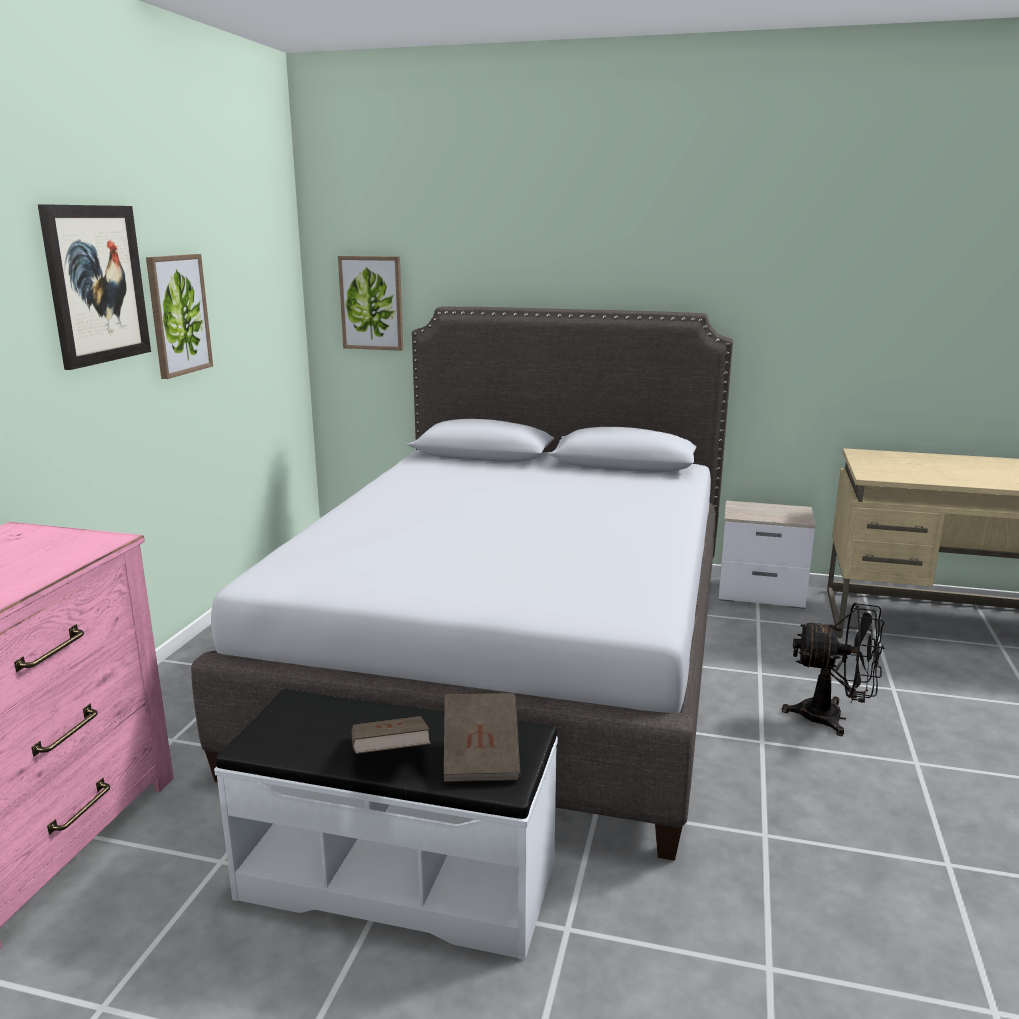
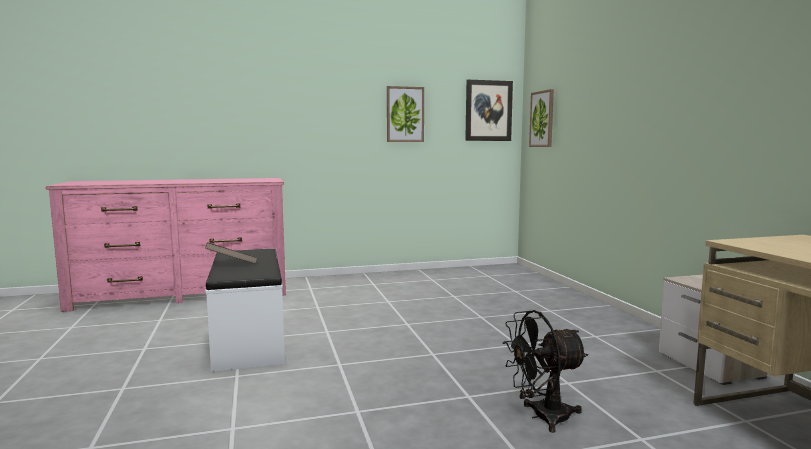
camera: 60 degrees right, 10 degrees down
picture [38,204,151,370] -> picture moved to [465,80,513,141]
grey bed [191,306,733,861] -> none
brown book [444,693,521,782] -> none
black fan [782,602,885,736] -> black fan turned 90 degrees clockwise [502,310,588,433]

